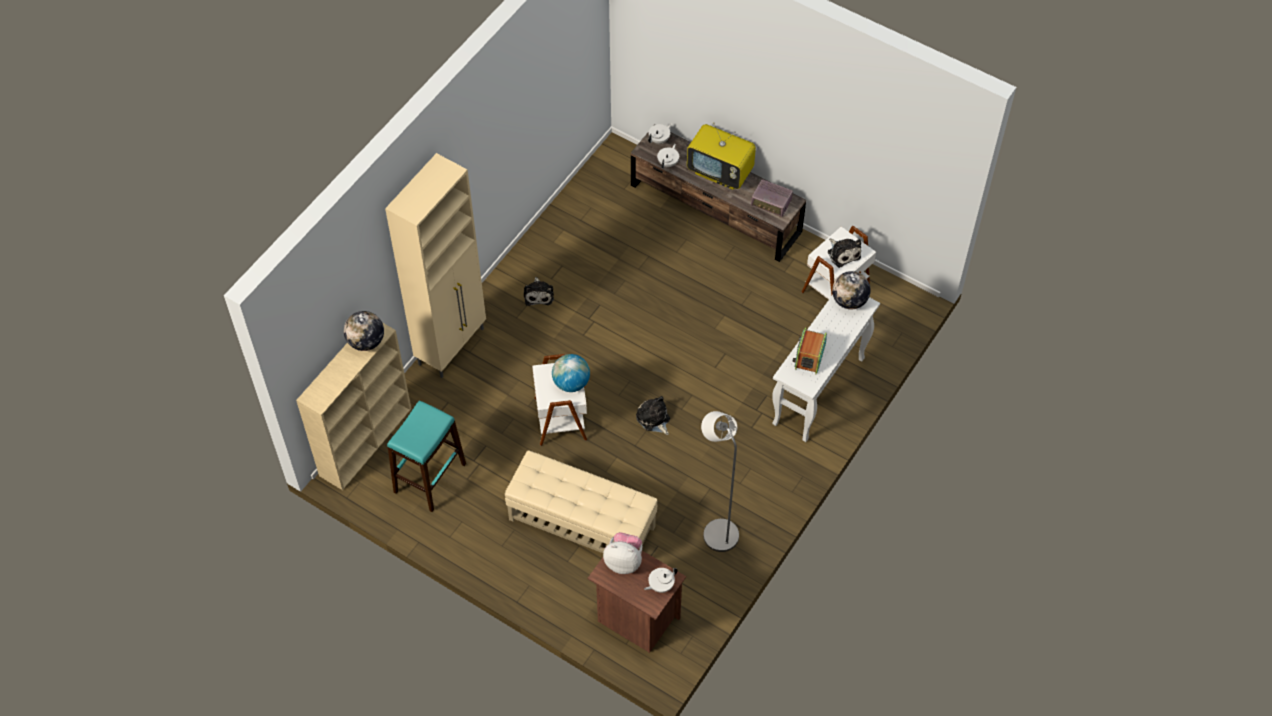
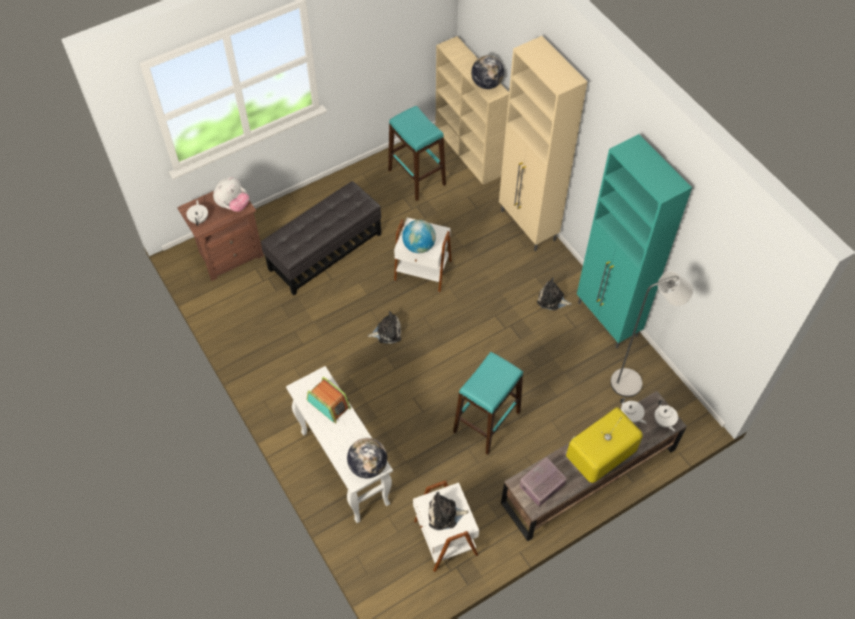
camera: 115 degrees right, 0 degrees up
beige ottoman [505,450,657,553] -> black ottoman [261,181,381,295]
grey floor lamp [701,411,739,552] -> grey floor lamp moved to [610,271,693,397]
none -> turquoise stool [453,352,523,455]
none -> turquoise cabinet [577,134,692,349]

